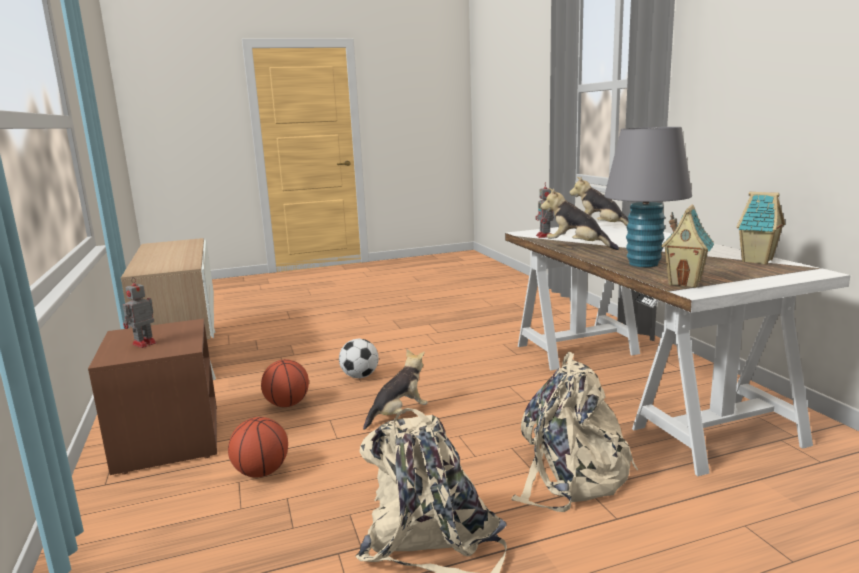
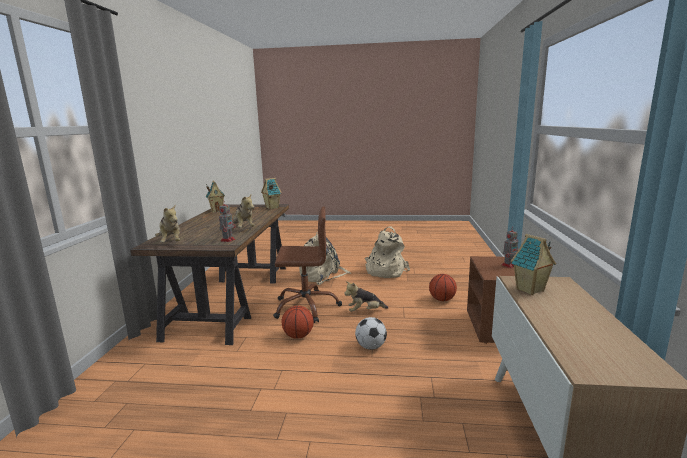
camera: 155 degrees left, 0 degrees up
basketball [261,359,309,407] -> basketball moved to [281,306,314,339]
white desk [505,221,851,476] -> brown desk [130,204,289,345]
grey table lamp [604,127,692,267] -> none
none -> brown office chair [273,206,342,323]
none -> toy house [511,234,556,295]

